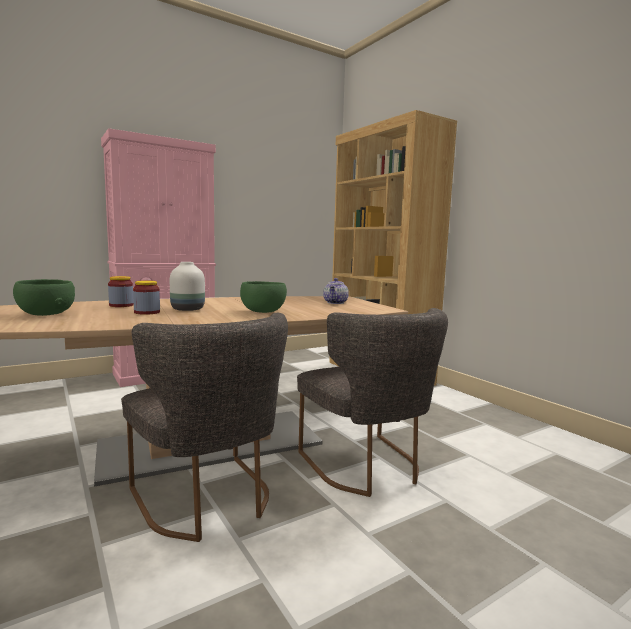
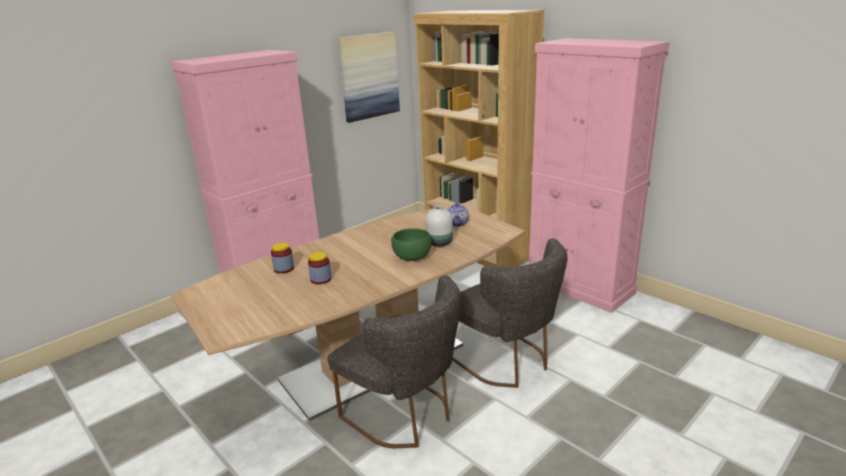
camera: 10 degrees left, 15 degrees up
green bowl [13,279,75,316] -> none
white vase [170,262,205,311] -> white vase moved to [425,206,453,247]
none -> picture [338,32,400,123]
none -> pink cabinet [529,38,670,313]

